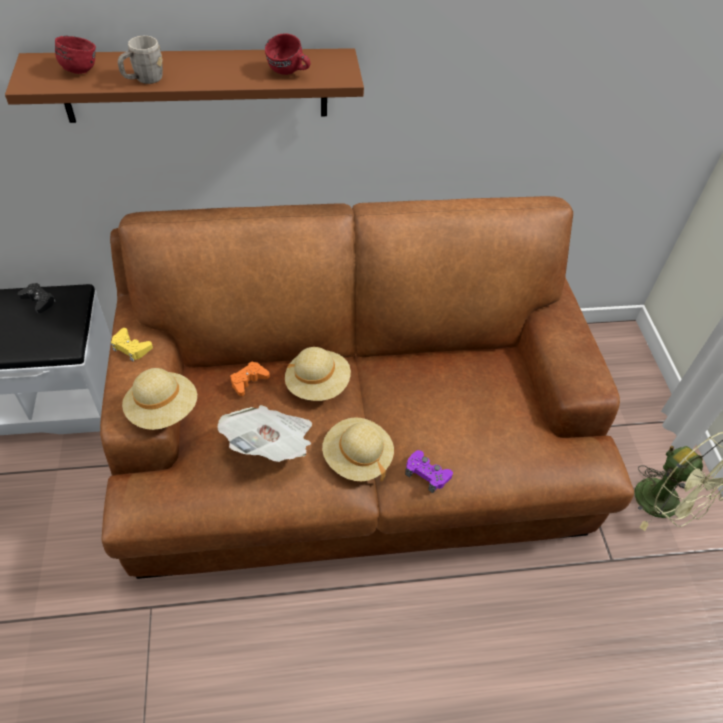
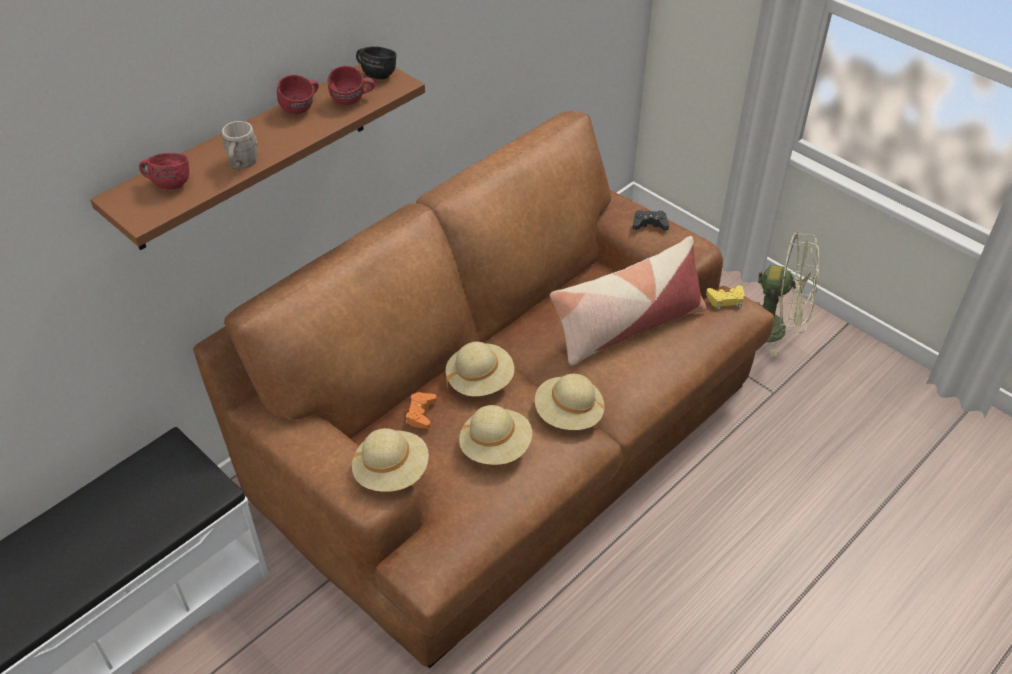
camera: 35 degrees left, 5 degrees down
black game controller [17,283,55,314] -> black game controller moved to [633,210,669,231]
yellow game controller [111,328,153,361] -> yellow game controller moved to [706,285,745,309]
newspaper [217,405,312,462] -> beige hat [459,405,532,465]
purple game controller [405,450,453,493] -> none
none -> red mug [277,75,319,114]
none -> black mug [356,46,397,80]
none -> pillow [550,236,706,365]

